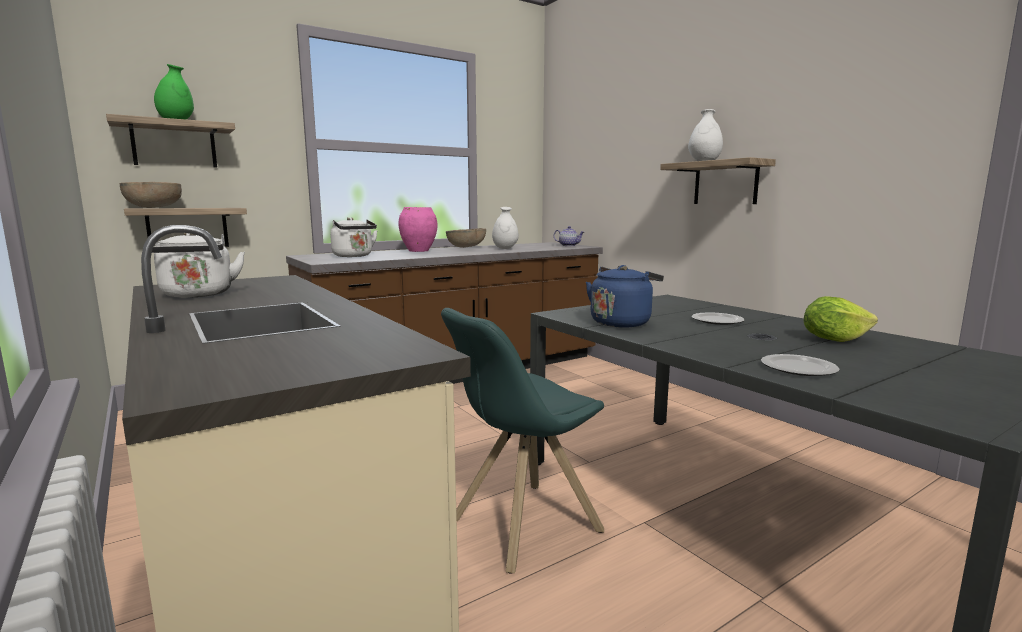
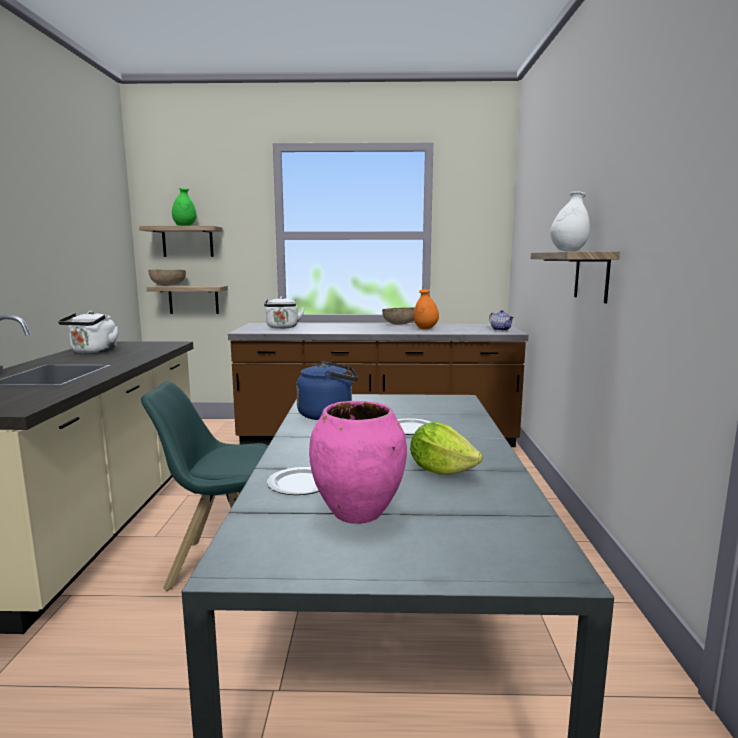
camera: 35 degrees right, 0 degrees up
pink vase [399,207,437,252] -> pink vase moved to [309,401,407,524]
white vase [492,207,519,249] -> orange vase [414,289,439,329]

